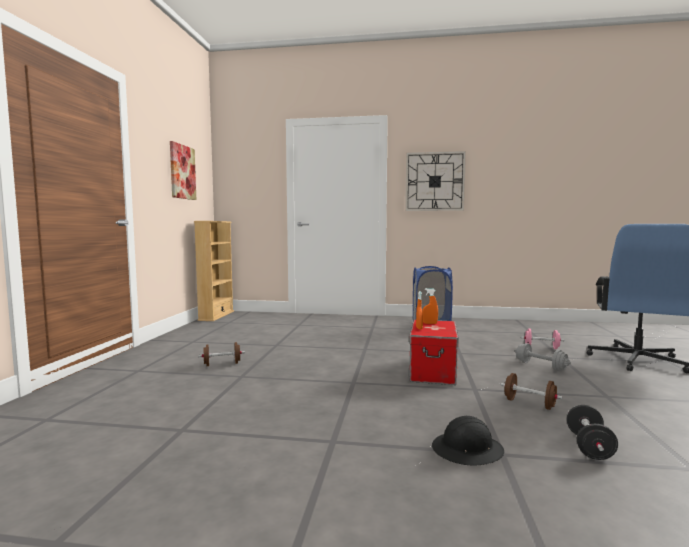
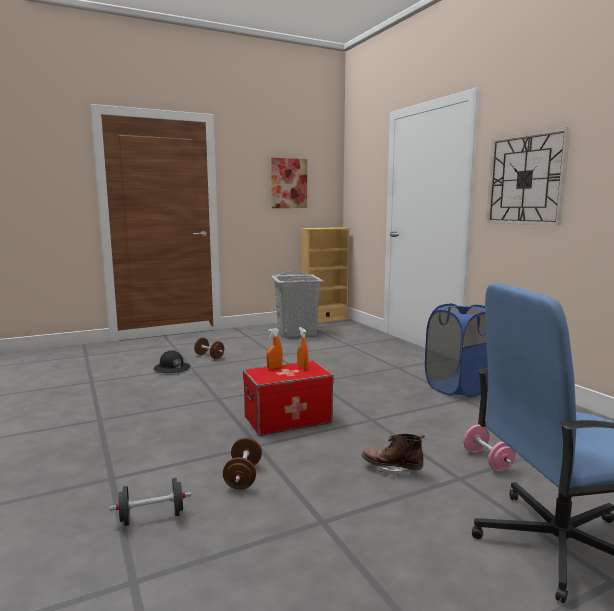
camera: 55 degrees right, 5 degrees up
black hard hat [432,416,504,465] -> black hard hat moved to [153,350,190,373]
grey dumbbell [515,343,571,371] -> brown boot [361,434,425,477]
none -> grey laundry basket [271,272,324,338]

